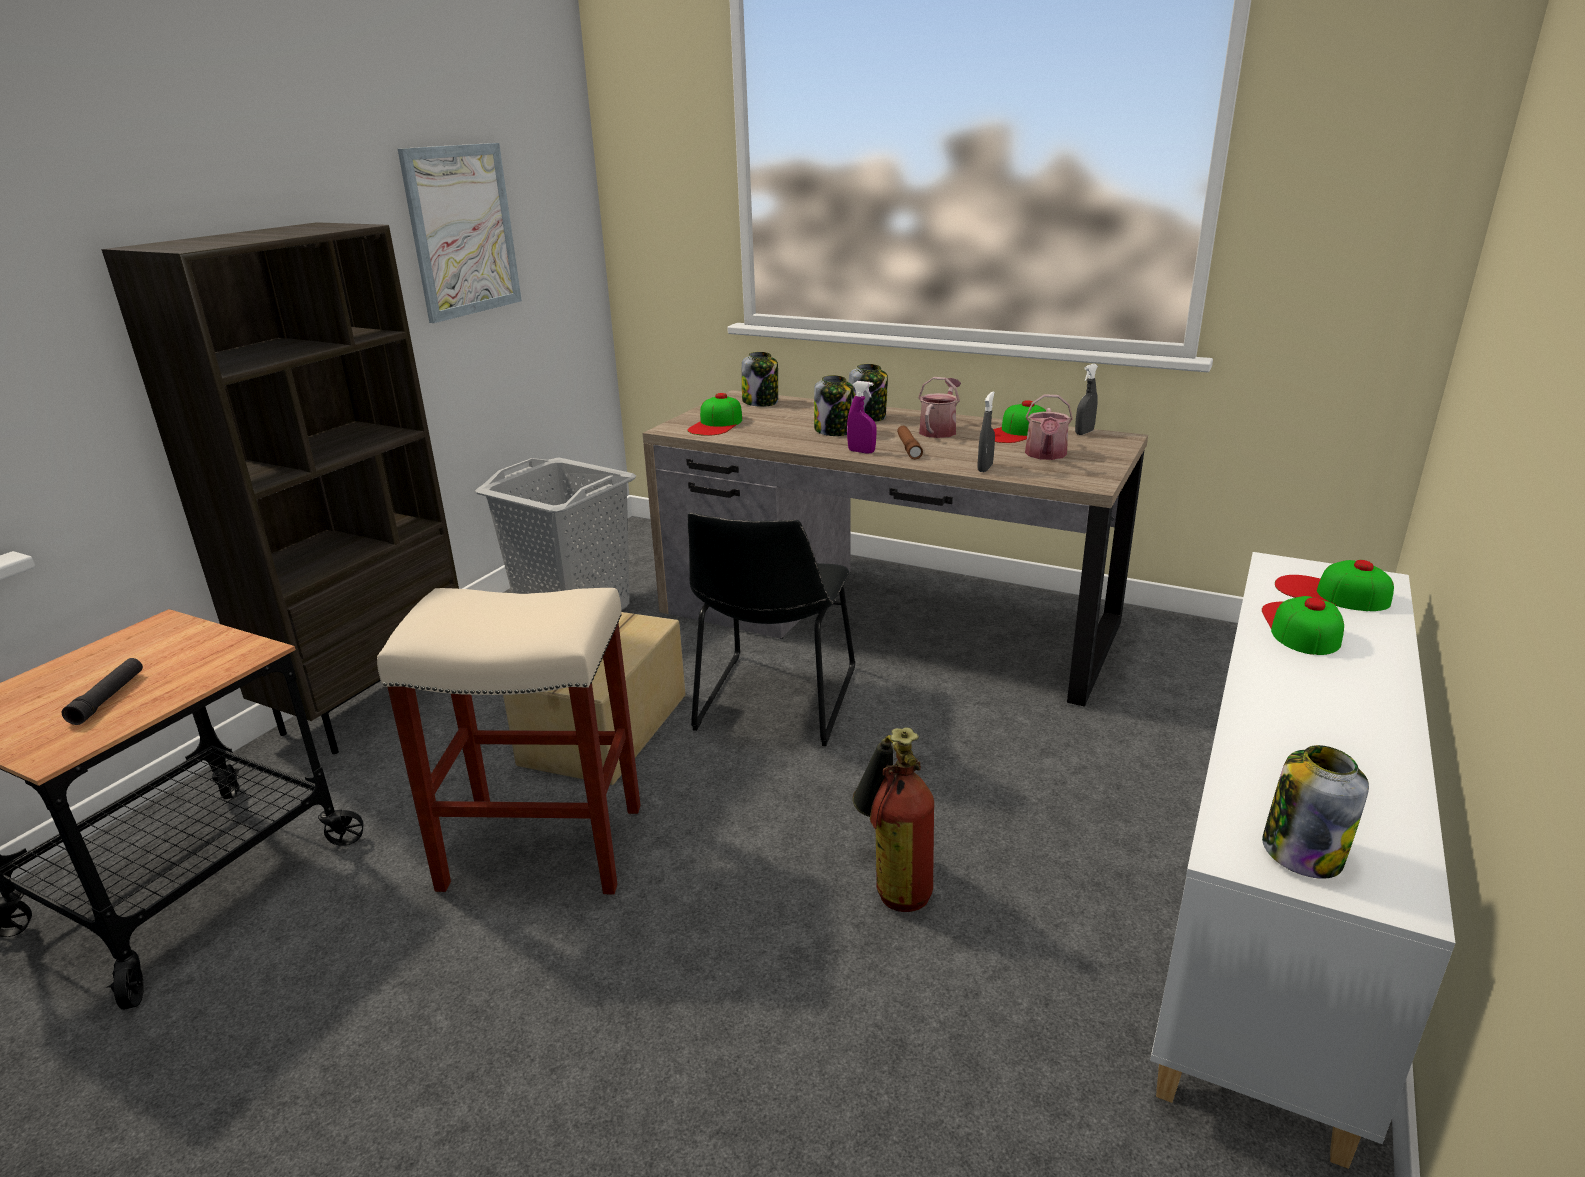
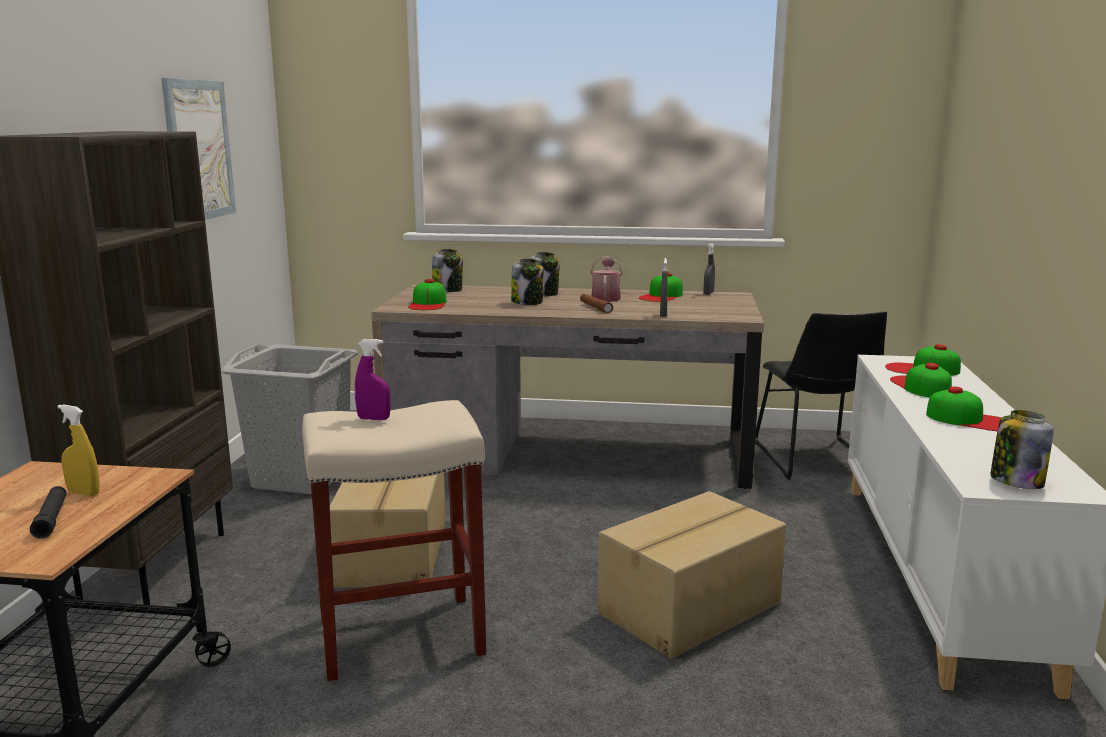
camera: 20 degrees left, 10 degrees down
black chair [688,513,855,746] -> black chair moved to [755,311,887,480]
purple spray bottle [847,381,877,454] -> purple spray bottle moved to [355,339,391,420]
fire extinguisher [852,727,934,912] -> cardboard box [598,491,786,659]
watering can [1025,394,1073,460] -> none
none -> yellow spray bottle [57,404,100,496]
none -> cap [926,387,1002,431]

